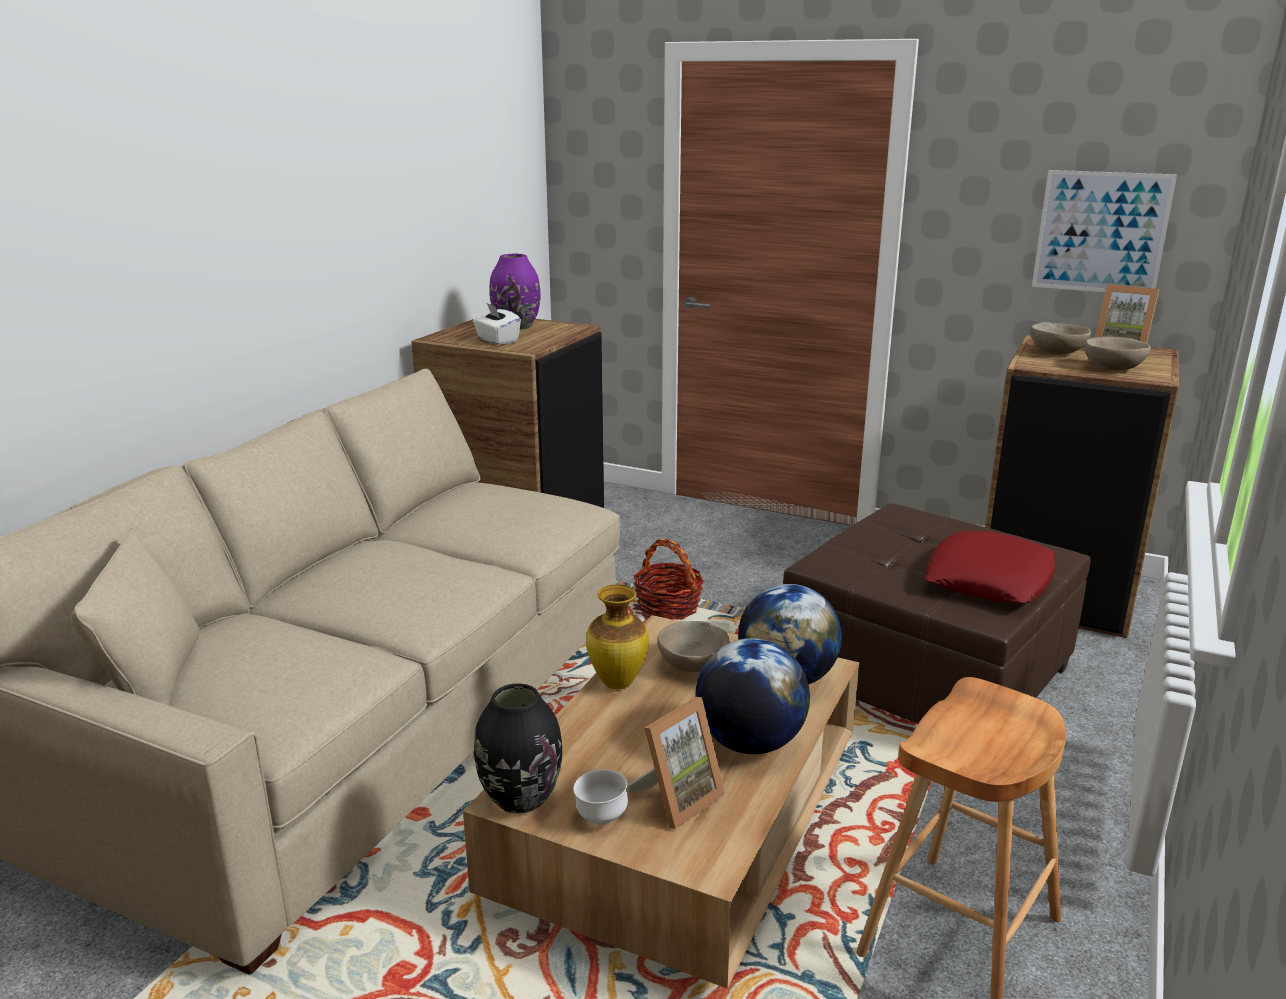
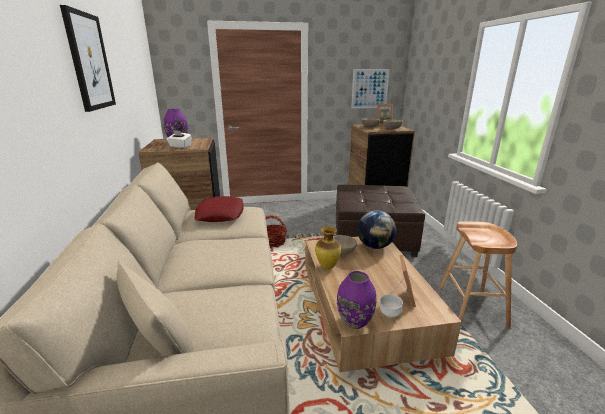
camera: 35 degrees left, 0 degrees up
black vase [474,683,562,814] -> purple vase [337,271,376,329]
globe [695,638,810,754] -> none
red pillow [925,531,1055,603] -> red pillow moved to [195,196,244,222]
none -> picture [60,5,116,112]

